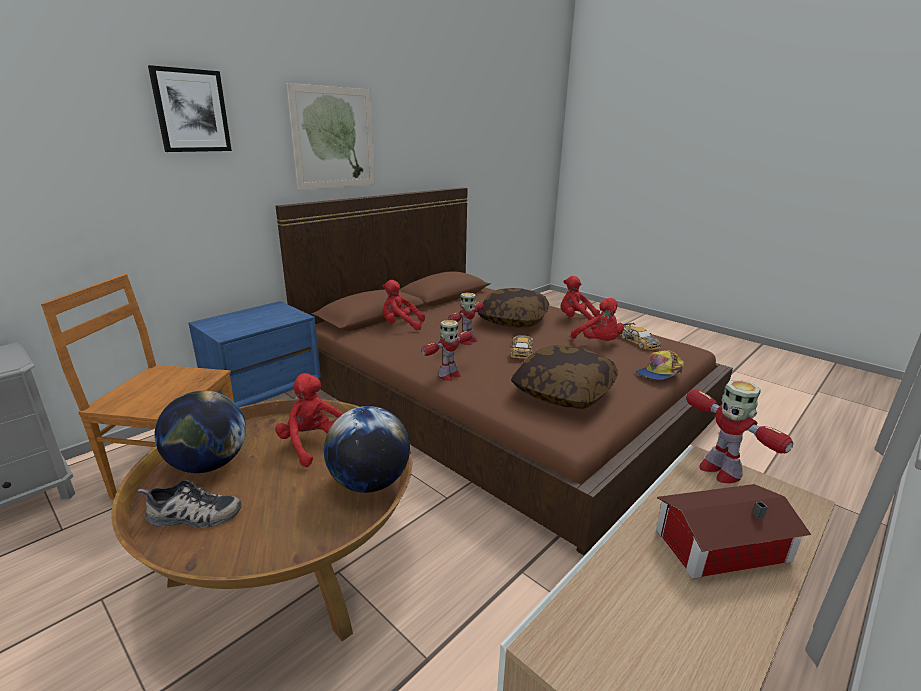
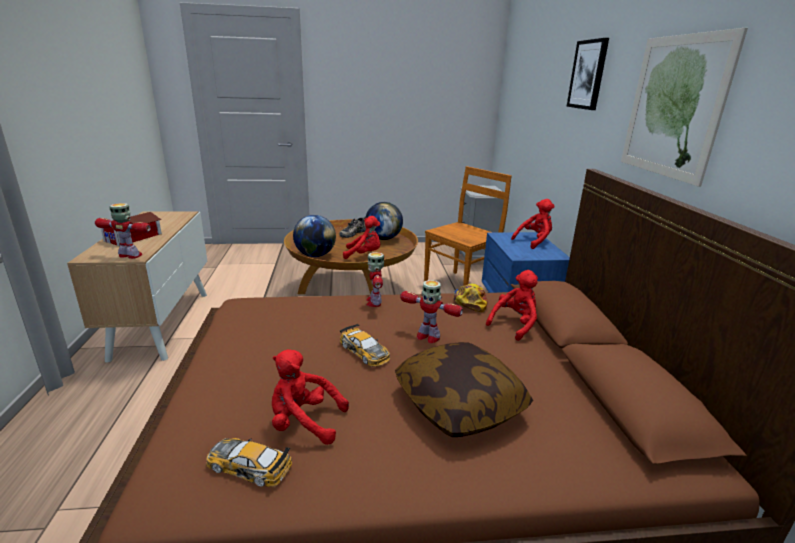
camera: 130 degrees right, 0 degrees up
toy robot [448,292,484,345] -> toy robot turned 45 degrees counterclockwise [400,280,463,343]
pillow [511,345,618,409] -> none
red plush toy [561,276,600,325] -> red plush toy moved to [511,199,555,249]
cap [636,350,684,379] -> cap moved to [453,283,488,312]

